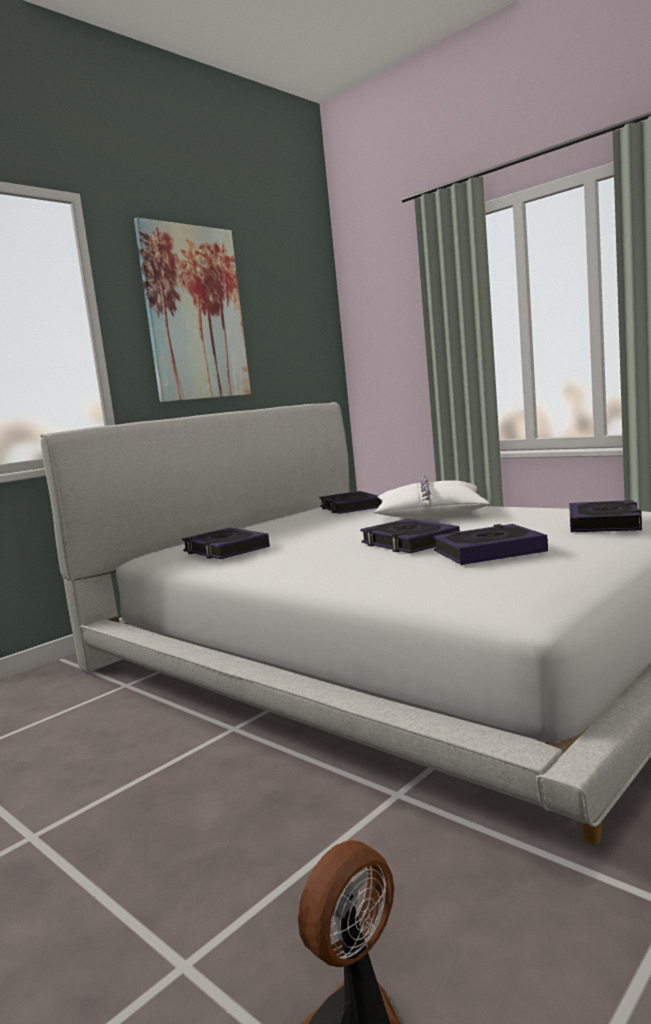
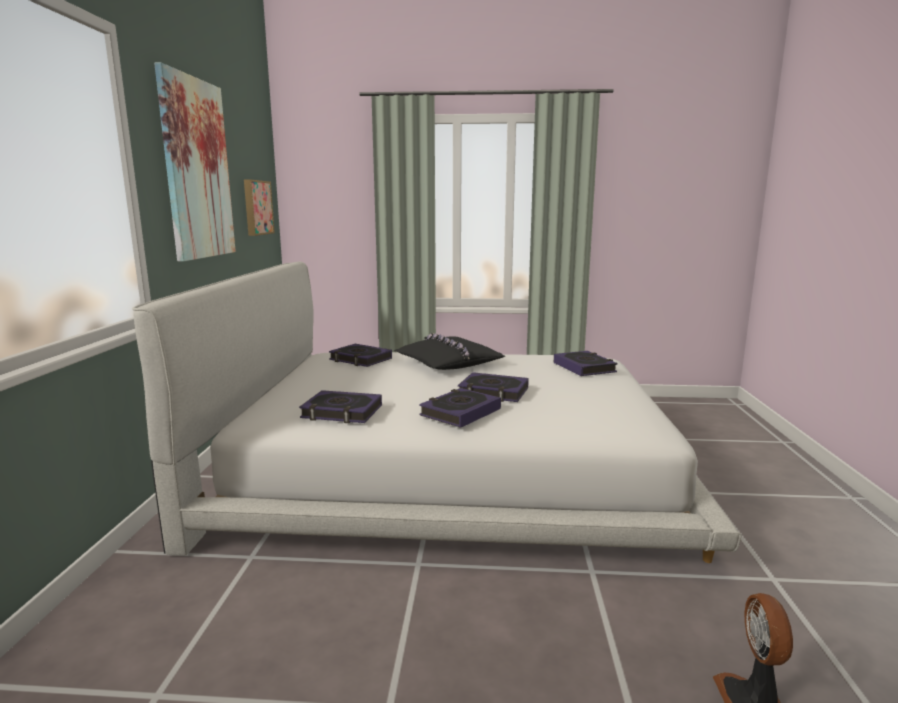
camera: 40 degrees left, 5 degrees up
white pillow [374,475,489,518] -> black pillow [394,333,505,370]
book [433,524,548,565] -> book moved to [419,388,501,428]
none -> picture [244,179,275,236]

